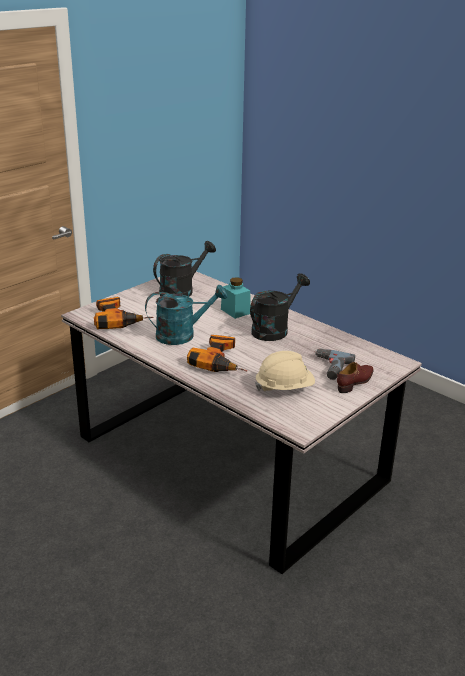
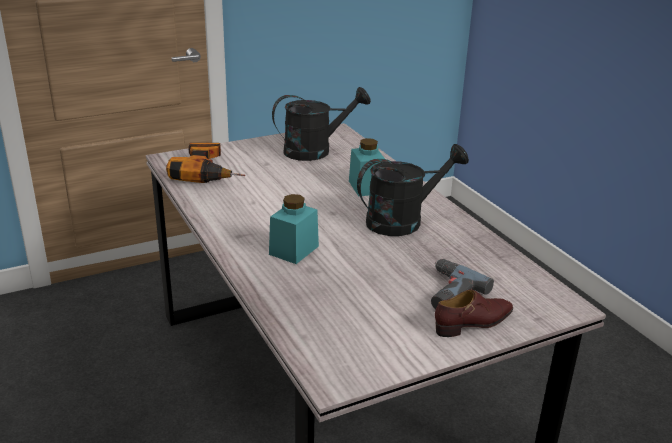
camera: 20 degrees right, 0 degrees up
turquoise watering can [145,285,228,345] -> none
power drill [187,335,247,372] -> turquoise jar [269,194,319,264]
beige hard hat [255,351,315,391] -> none

